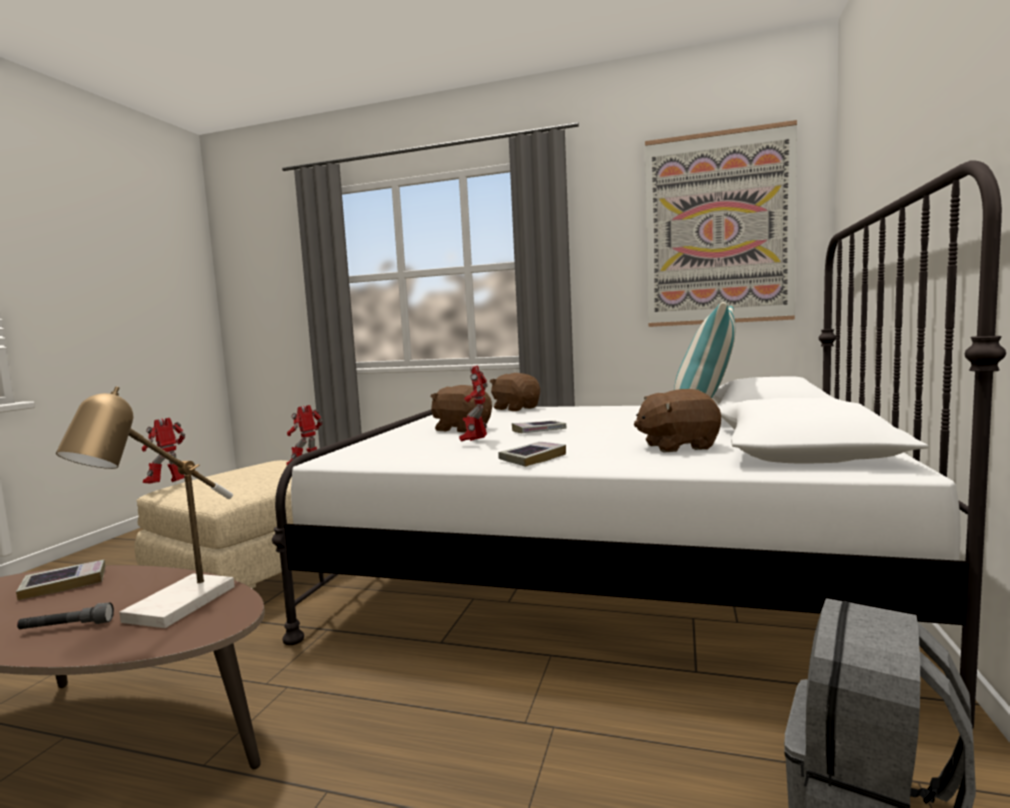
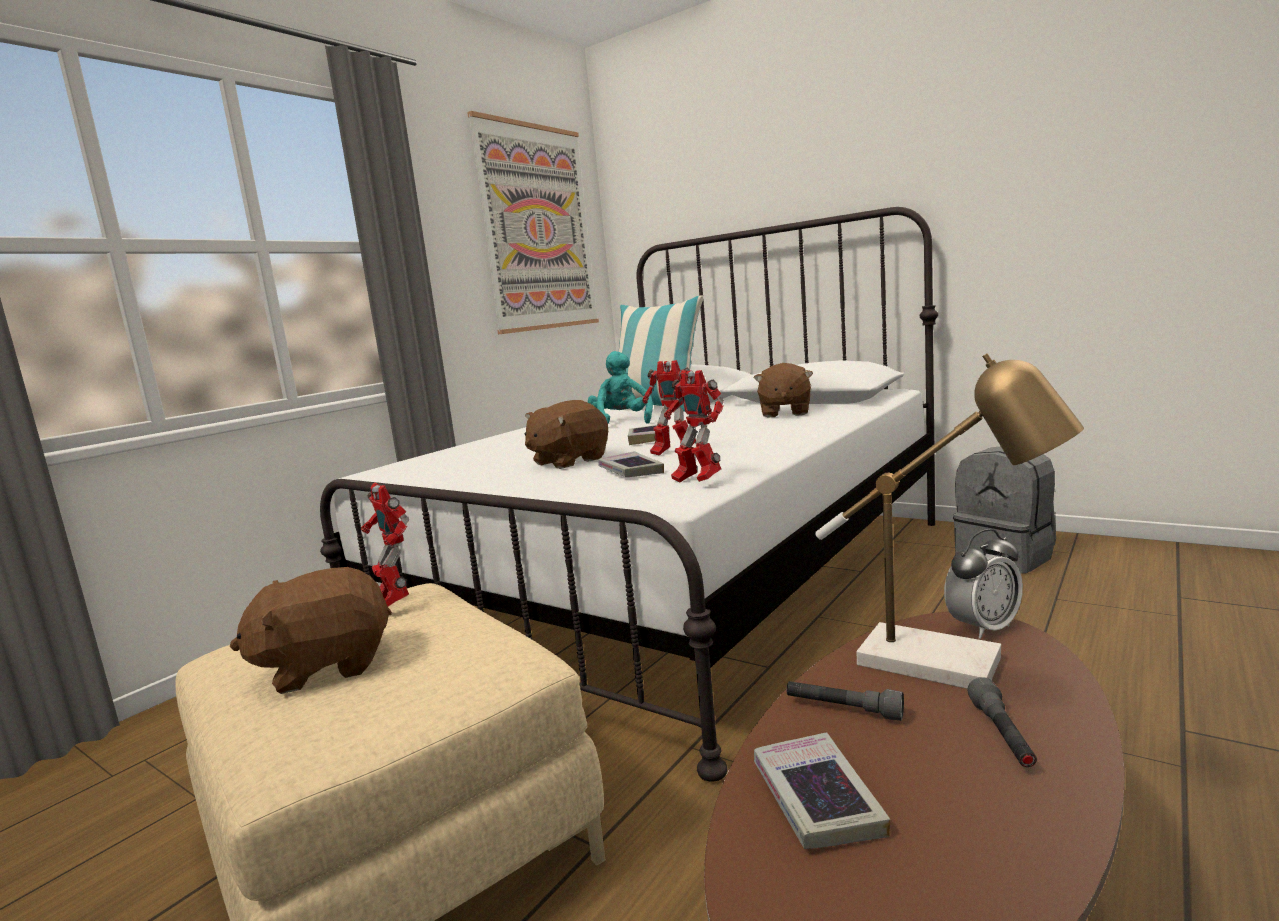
camera: 70 degrees left, 5 degrees up
toy robot [142,418,185,484] -> toy robot moved to [664,370,724,483]
brown plush toy [490,373,540,411] -> brown plush toy moved to [230,567,392,694]
book [498,442,566,467] -> book moved to [598,451,664,477]
none -> turquoise plush toy [588,351,653,424]
none -> grey flashlight [787,681,904,721]
none -> alarm clock [944,529,1023,639]

